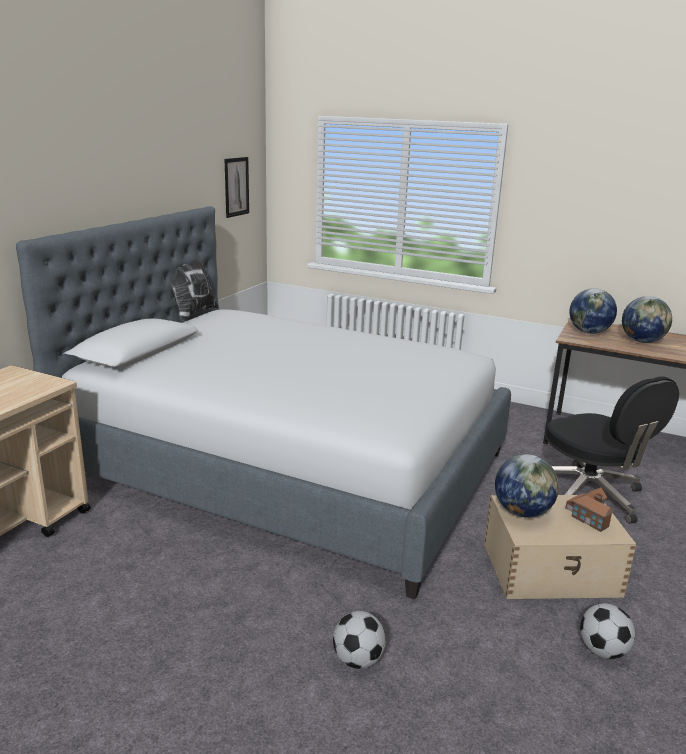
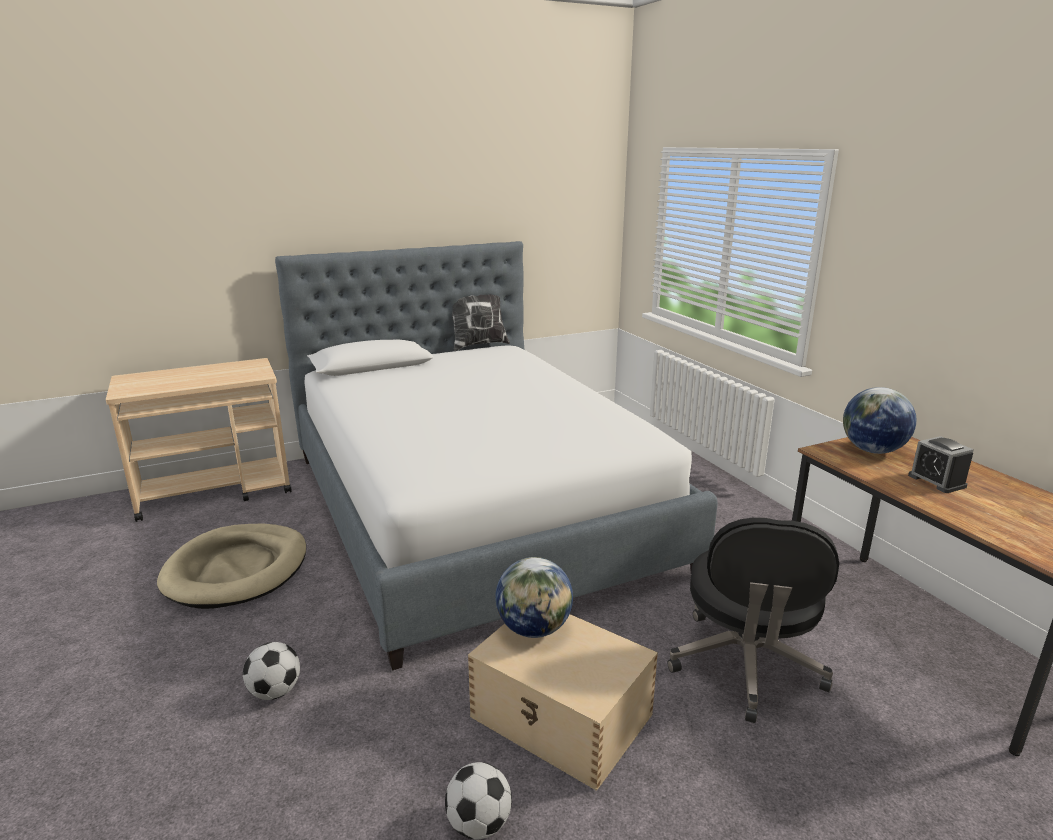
camera: 40 degrees right, 0 degrees up
picture [225,157,249,218] -> none
toy house [565,487,614,532] -> none
globe [622,296,672,343] -> alarm clock [908,436,974,493]
none -> beige dog bed [157,523,306,609]

